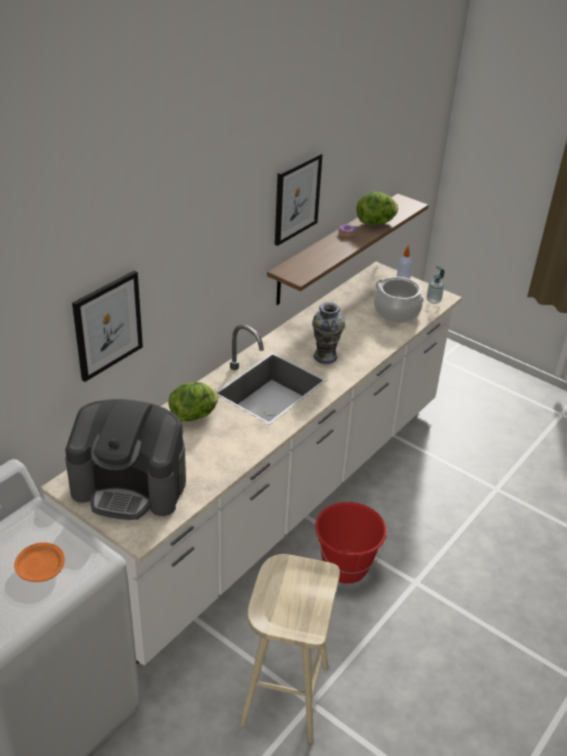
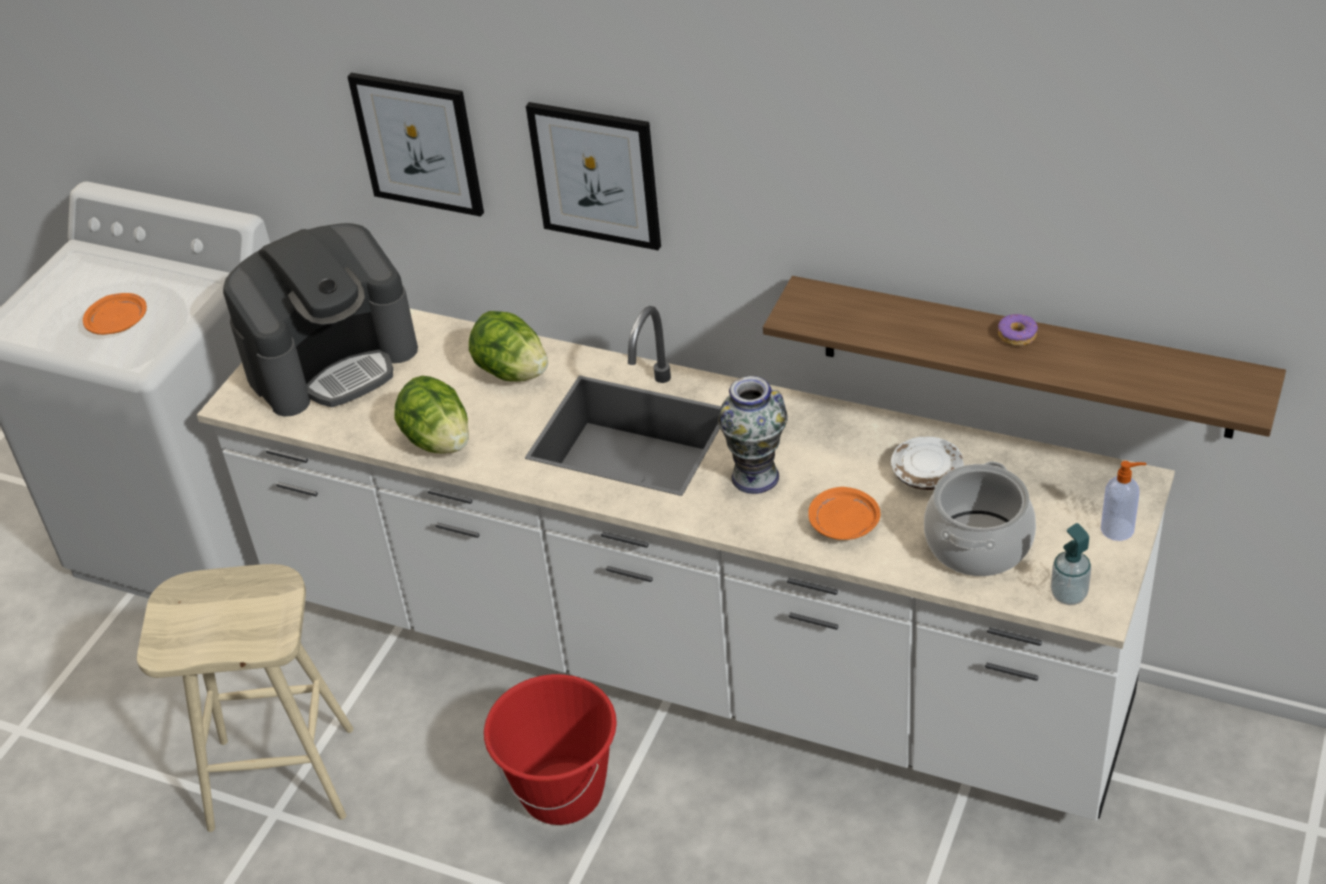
camera: 80 degrees right, 5 degrees up
coffee machine [65,399,186,520] -> coffee machine turned 120 degrees counterclockwise [223,223,418,417]
picture [275,153,322,246] -> picture moved to [526,102,661,250]
lettuce [356,192,398,225] -> lettuce moved to [394,376,469,454]
none -> orange plate [808,487,880,540]
none -> white plate [891,437,964,490]

